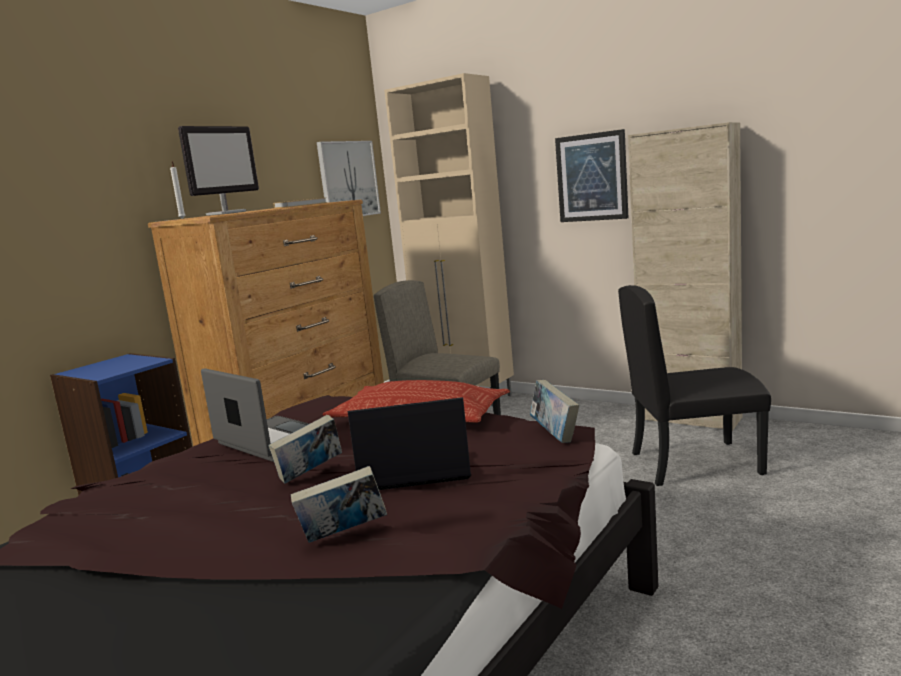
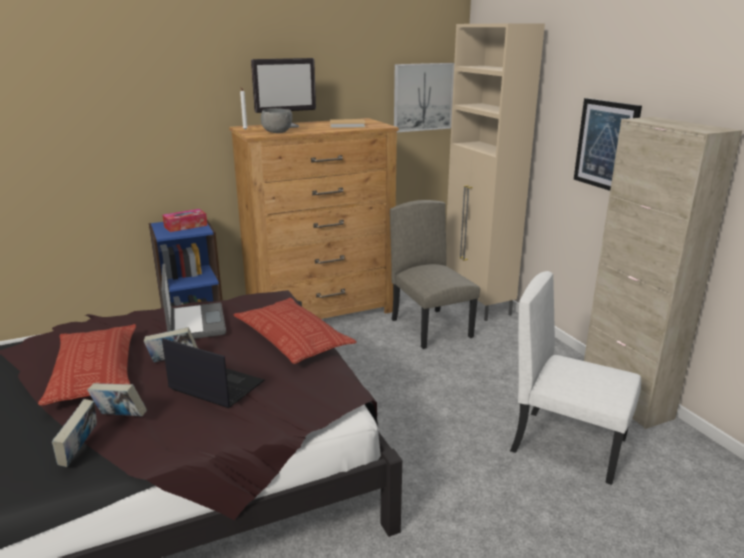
camera: 30 degrees right, 10 degrees up
book [530,380,579,443] -> book moved to [52,399,97,467]
black chair [618,285,771,486] -> white chair [510,271,641,485]
none -> pillow [38,324,136,406]
none -> tissue box [163,209,207,232]
none -> grey bowl [261,108,292,133]

